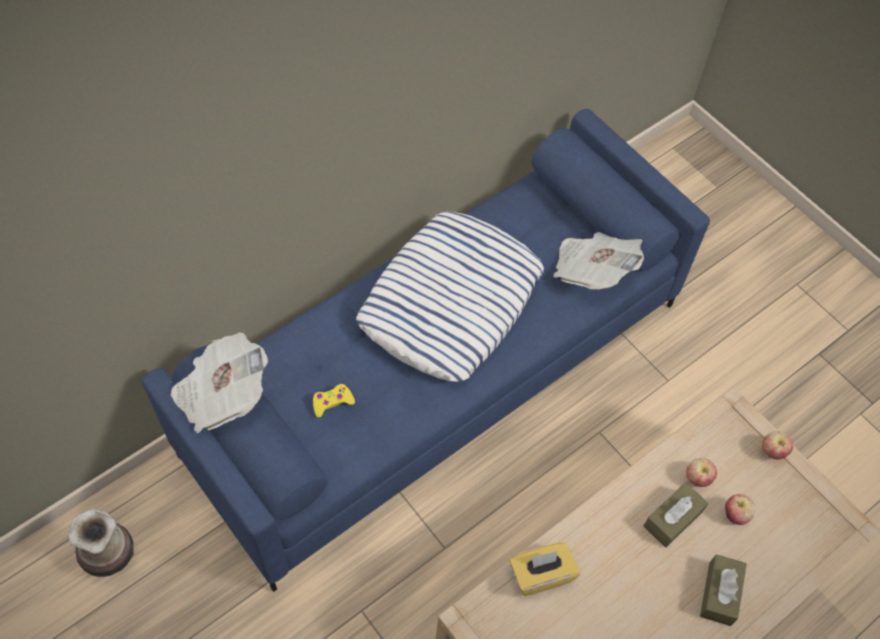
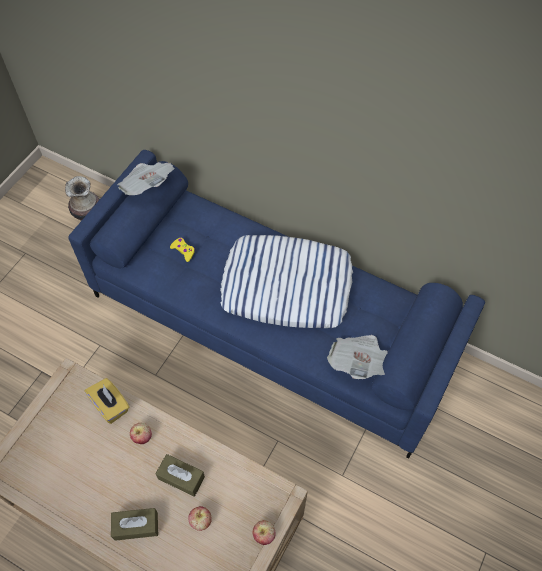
camera: 70 degrees right, 0 degrees up
apple [686,458,717,487] -> apple moved to [130,423,152,444]

